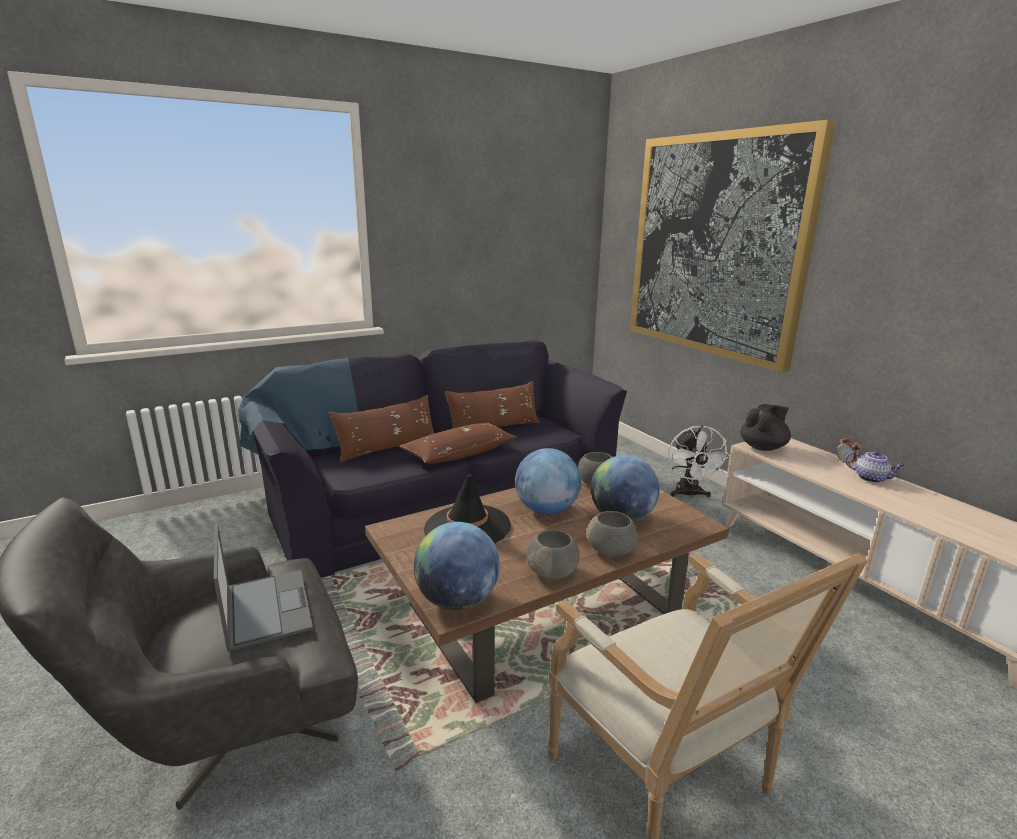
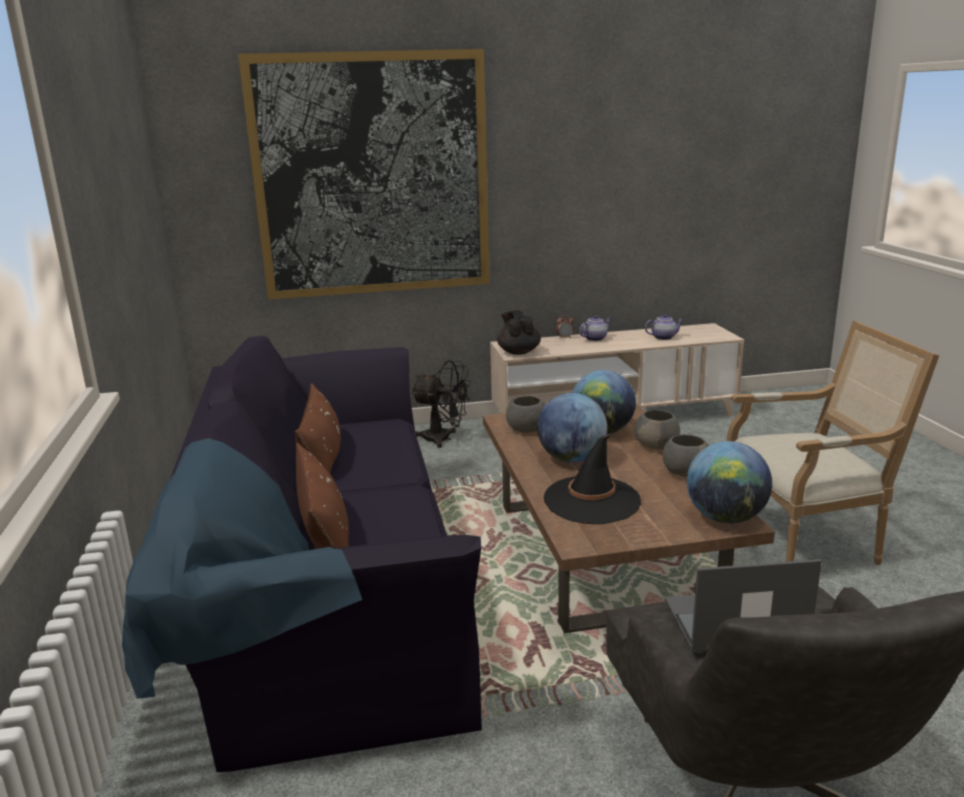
camera: 70 degrees left, 0 degrees up
brown pillow [399,423,517,464] -> none
white fan [668,425,730,498] -> black fan [411,360,471,448]
none -> teapot [645,314,684,340]

